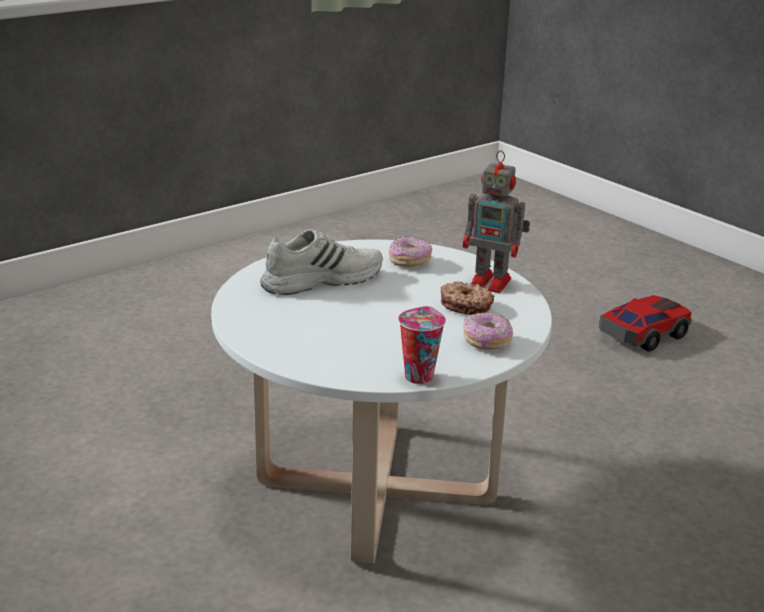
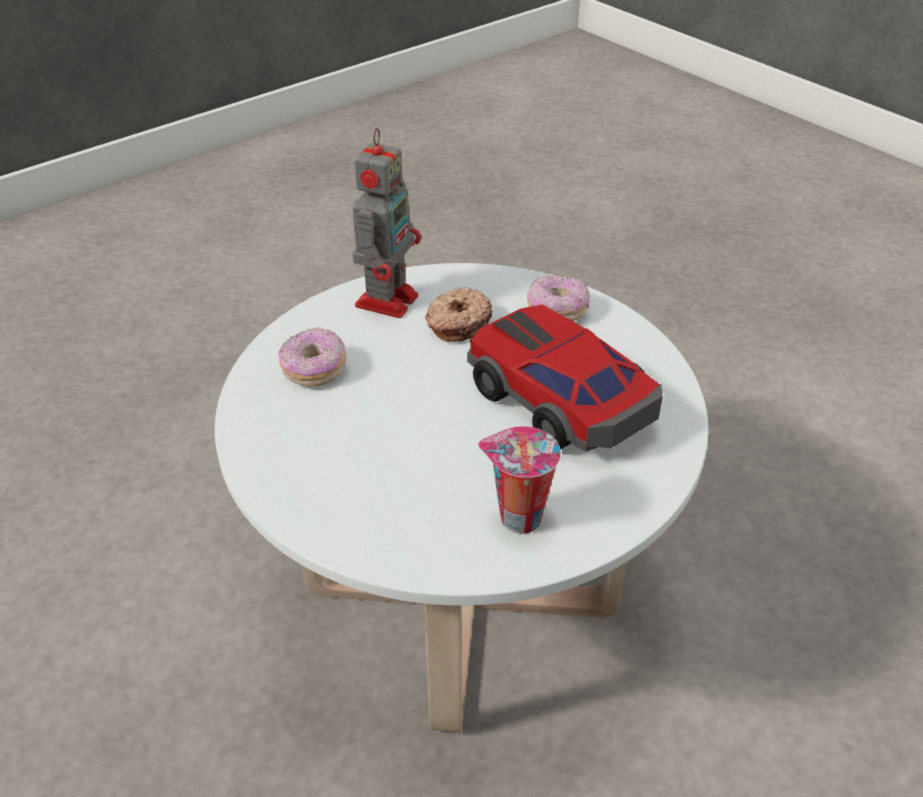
camera: 90 degrees left, 15 degrees up
white shoe [260,229,383,295] -> none
cup [398,306,446,384] -> cup moved to [478,426,561,534]
toy car [599,295,692,352] -> toy car moved to [467,305,663,452]

